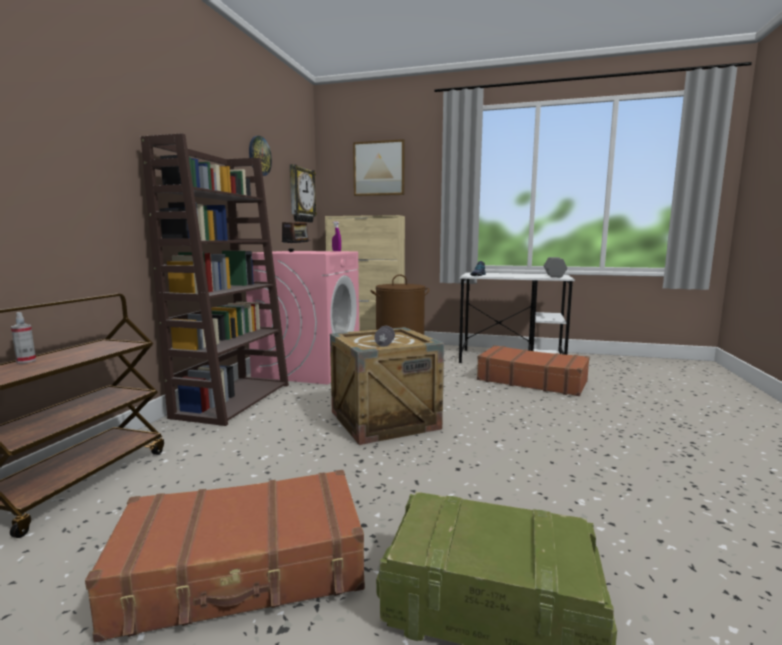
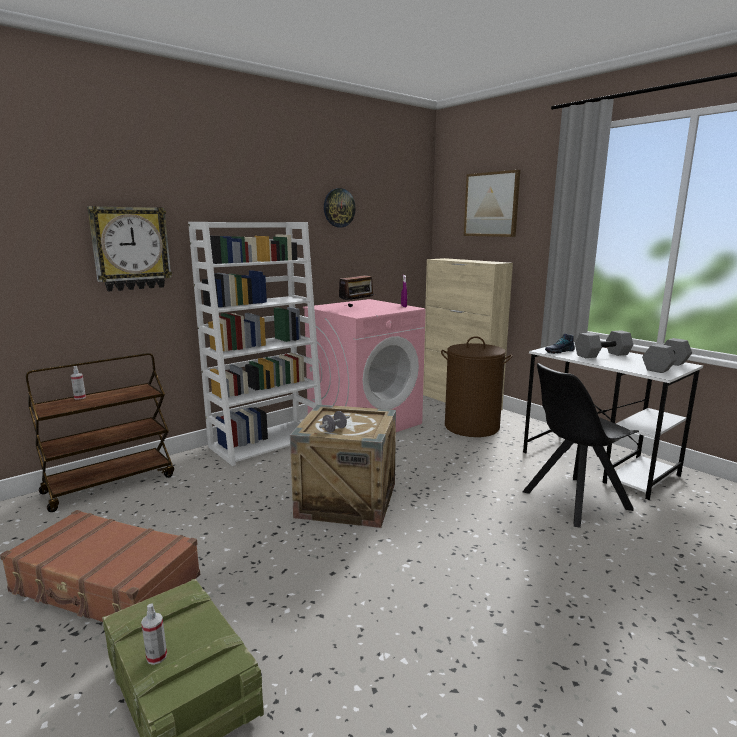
camera: 35 degrees right, 5 degrees up
brown bookcase [141,133,289,426] -> white bookcase [188,222,322,466]
wall clock [290,164,317,223] -> wall clock moved to [87,206,172,291]
brown suitcase [477,345,590,396] -> black chair [523,363,639,528]
none -> spray bottle [141,603,167,665]
none -> grey dumbbell [575,330,633,358]

